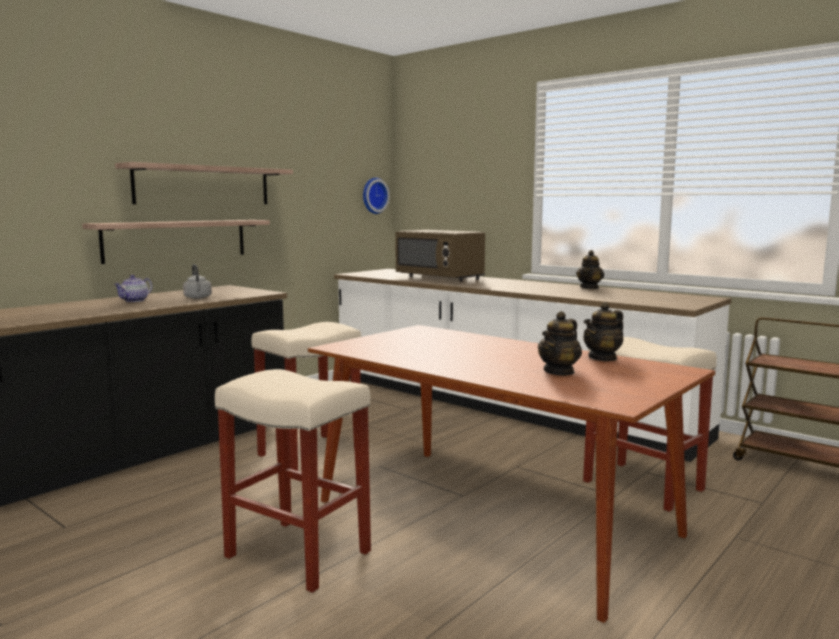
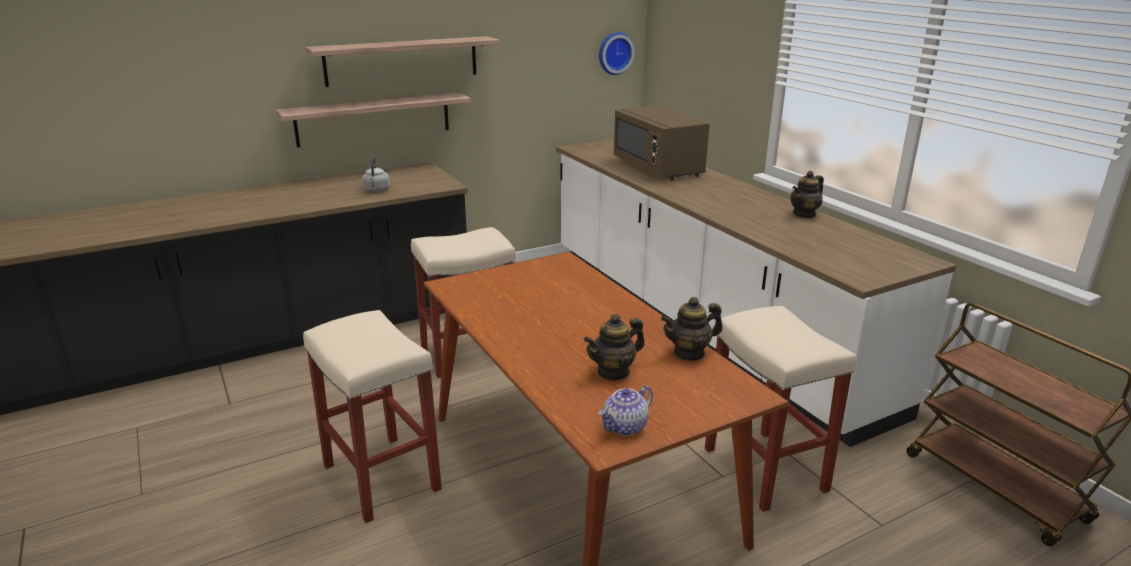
camera: 20 degrees right, 15 degrees up
teapot [114,275,152,302] -> teapot moved to [598,385,653,436]

